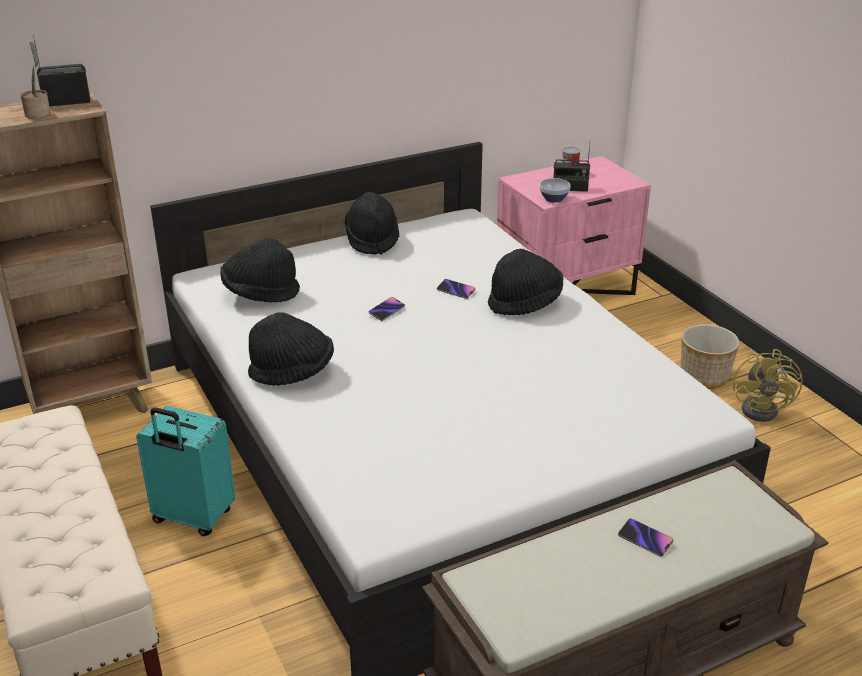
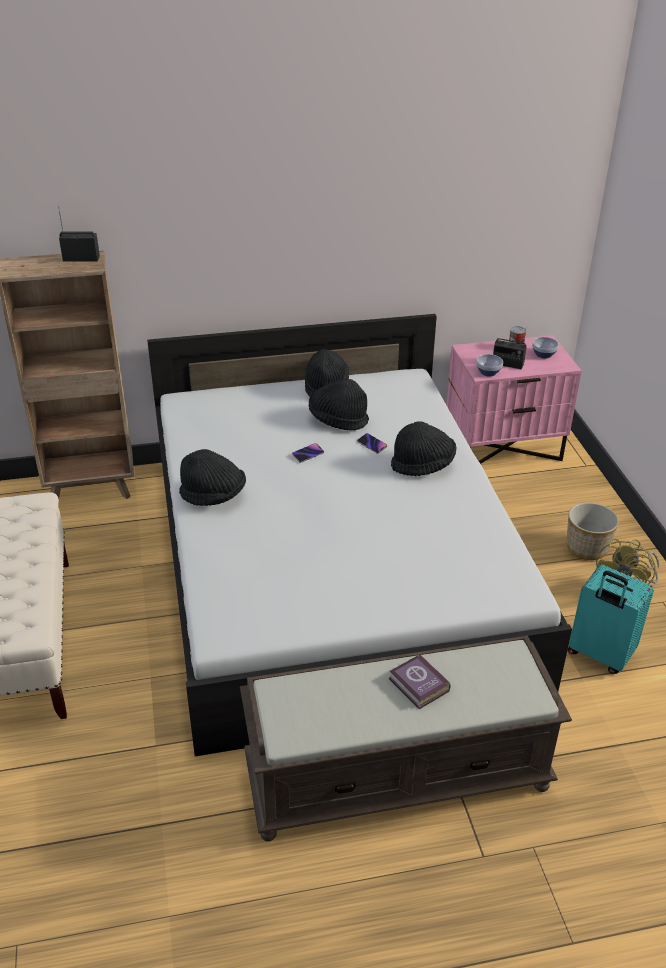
camera: 15 degrees right, 5 degrees up
potted plant [21,42,51,119] -> none
turquoise suitcase [136,406,236,536] -> turquoise suitcase moved to [568,565,654,674]
black hat [220,238,300,303] -> black hat moved to [309,378,369,430]
phone [618,518,673,556] -> book [389,654,450,709]
none -> bowl [532,337,559,358]

